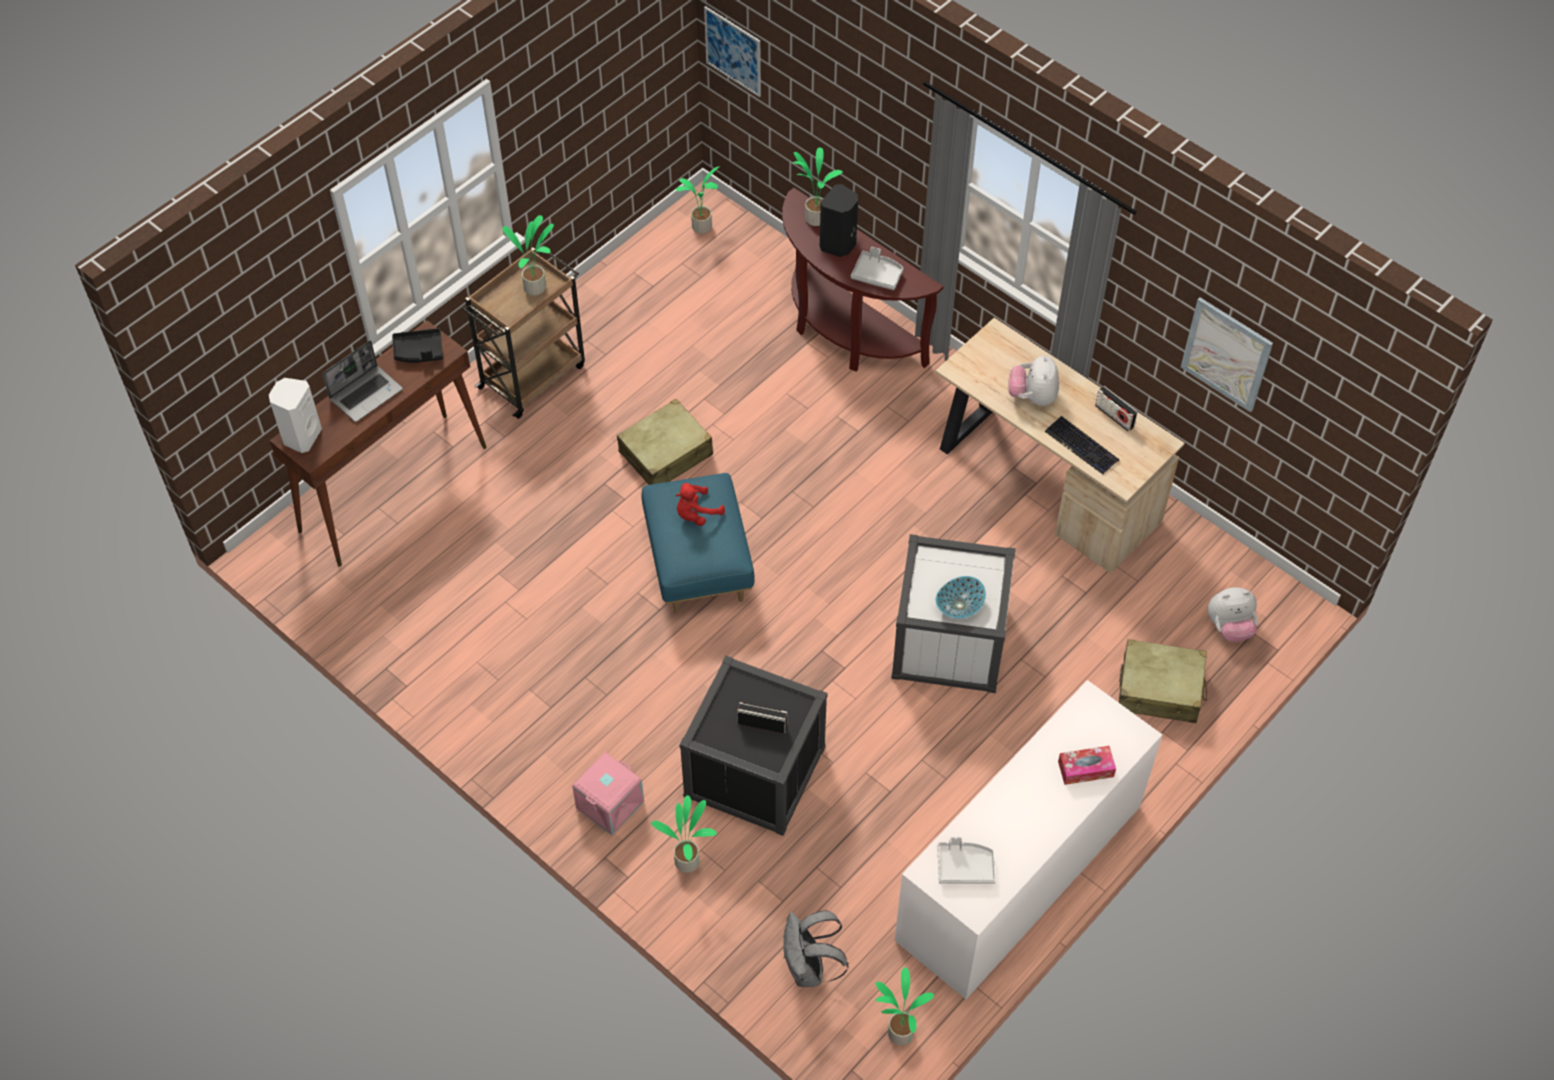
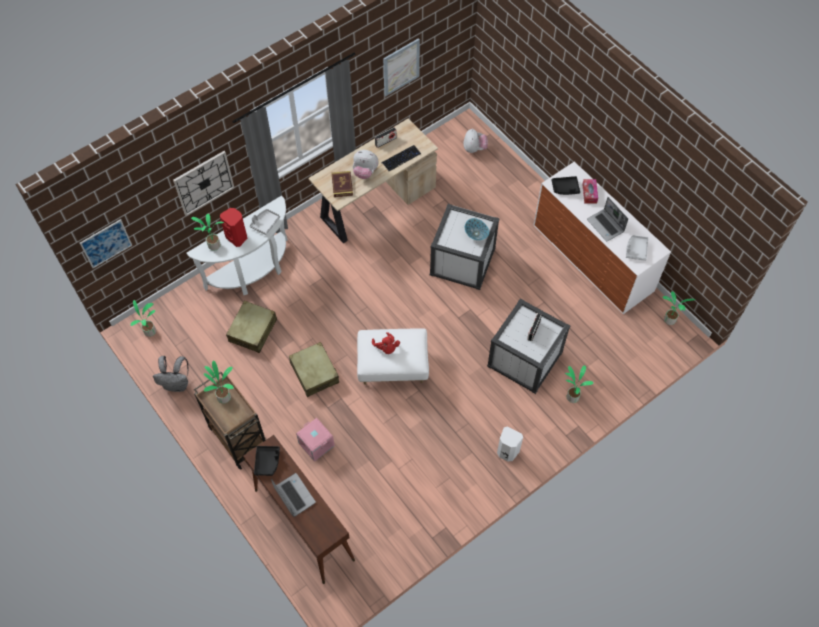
camera: 80 degrees left, 5 degrees up
white speaker [269,378,322,453] -> white speaker moved to [497,426,523,462]
pink storage box [572,752,644,835] -> pink storage box moved to [296,418,335,462]
blue ottoman [642,473,755,613] -> white ottoman [357,328,429,385]
black storage box [679,655,828,836] -> white storage box [487,298,570,394]
brown console table [782,188,944,372] -> white console table [187,196,288,295]
grey backpack [783,911,849,987] -> grey backpack moved to [153,356,188,392]
black speaker [820,184,858,257] -> red speaker [220,208,247,247]
beige suitcase [1119,639,1207,723] -> beige suitcase moved to [226,301,277,353]
none -> wall clock [173,151,235,216]
none -> book [332,171,353,197]
none -> black tray [552,176,580,195]
none -> laptop [587,197,628,241]

